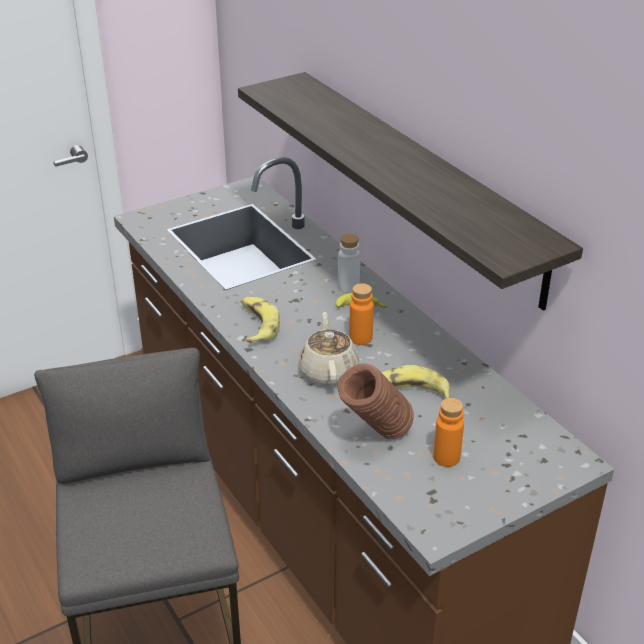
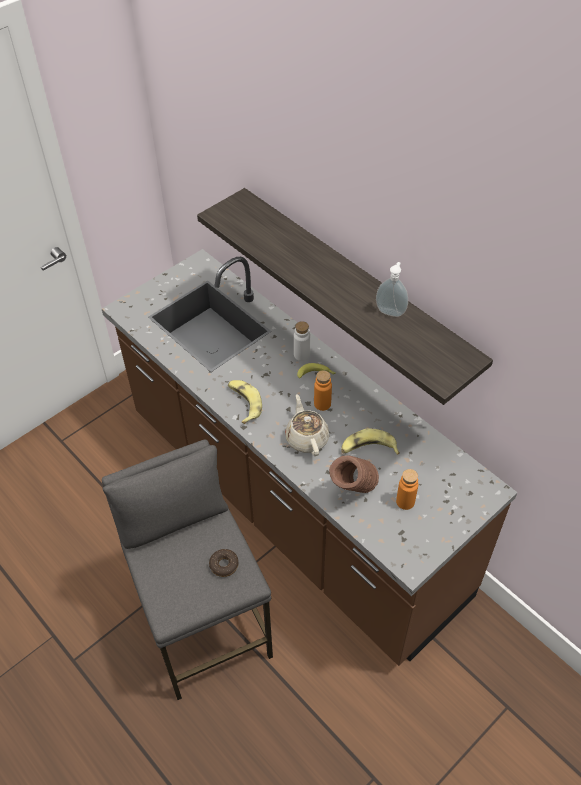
camera: 10 degrees left, 15 degrees up
none -> donut [209,549,239,577]
none -> soap dispenser [376,262,408,317]

